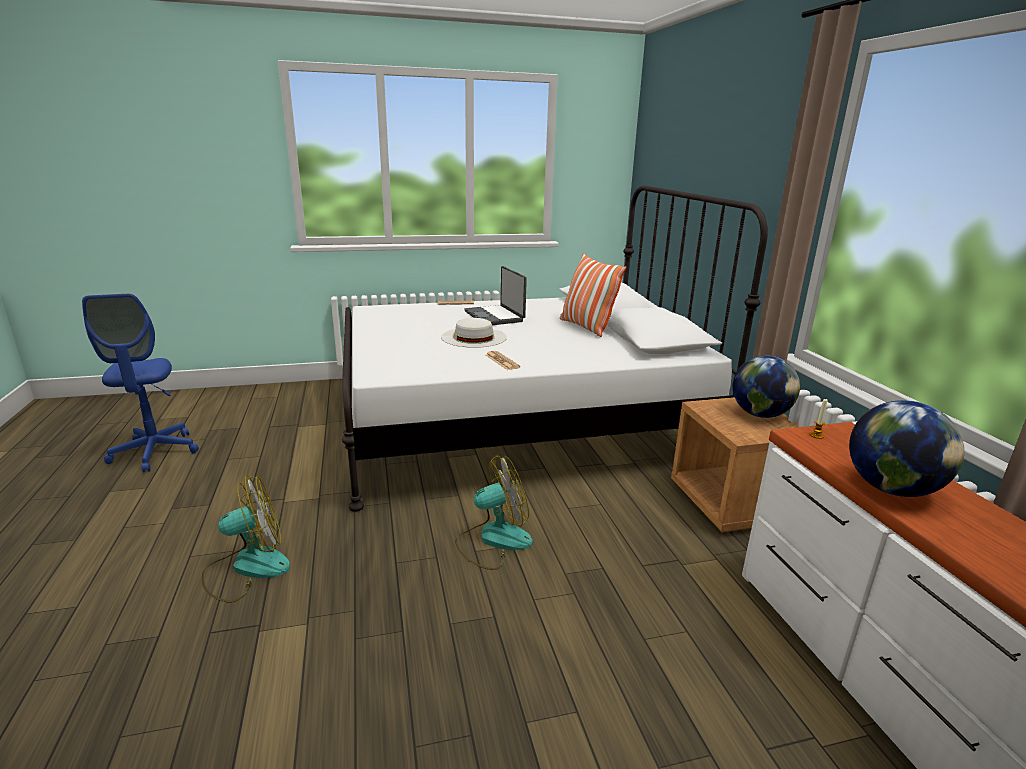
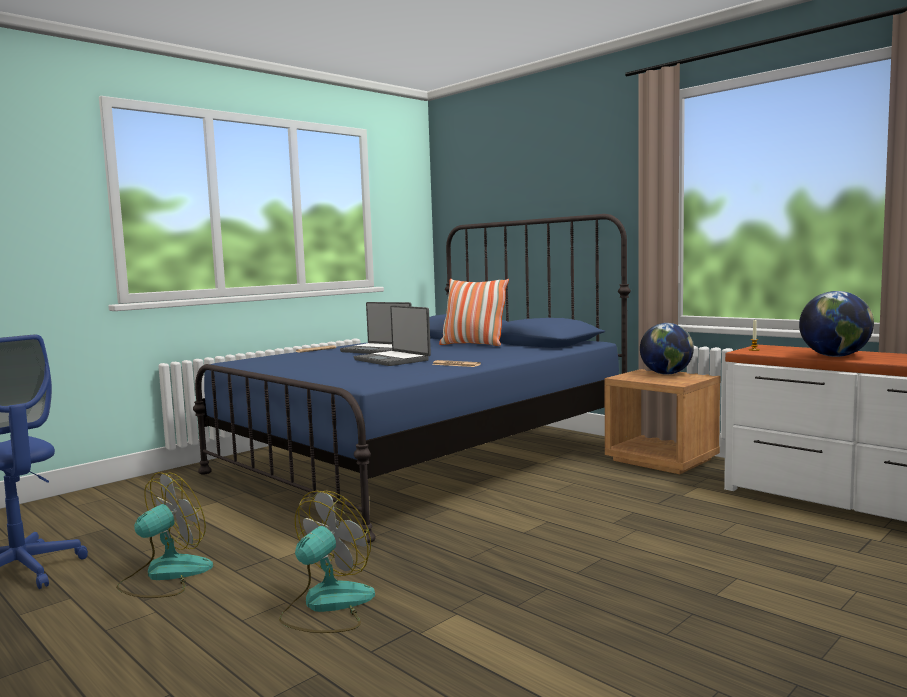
camera: 30 degrees left, 15 degrees down
white bed [342,185,768,512] -> blue bed [193,214,631,543]
white hat [441,318,507,348] -> laptop [354,305,431,366]
fan [455,455,533,570] -> fan moved to [116,472,213,598]

